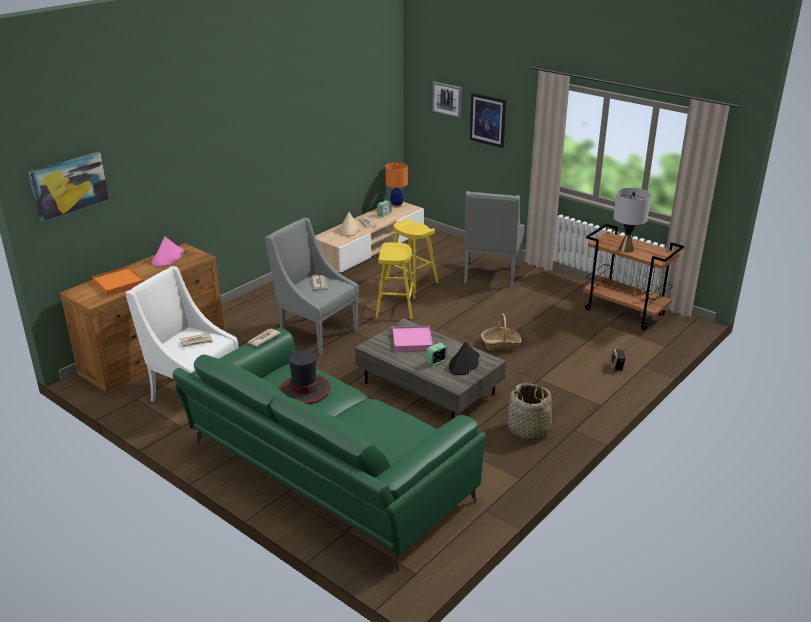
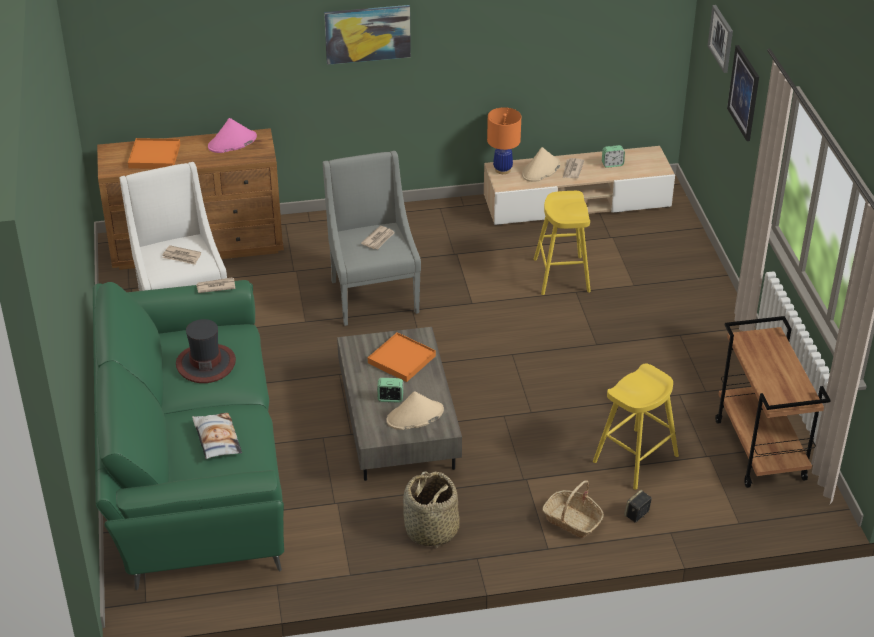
camera: 40 degrees right, 10 degrees up
picture [28,152,109,222] -> picture moved to [324,5,411,65]
yellow stool [376,242,416,319] -> yellow stool moved to [593,363,679,490]
orange table lamp [385,162,408,208] -> orange table lamp moved to [487,107,521,174]
pink tray [393,326,433,351] -> orange tray [368,332,436,382]
black hat [449,341,480,375] -> beige hat [386,391,444,430]
grey armchair [464,191,525,288] -> none
basket [481,313,522,351] -> basket moved to [542,480,604,538]
grey table lamp [614,188,651,252] -> none
none -> pillow [192,413,242,459]

